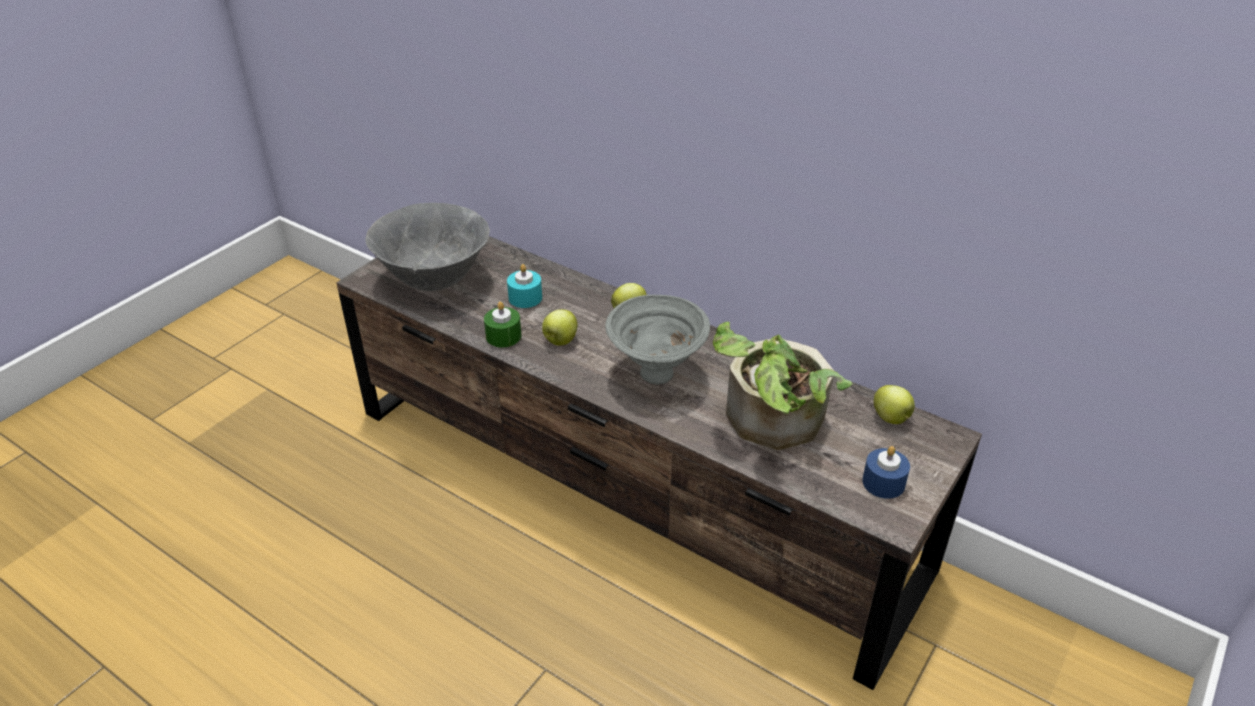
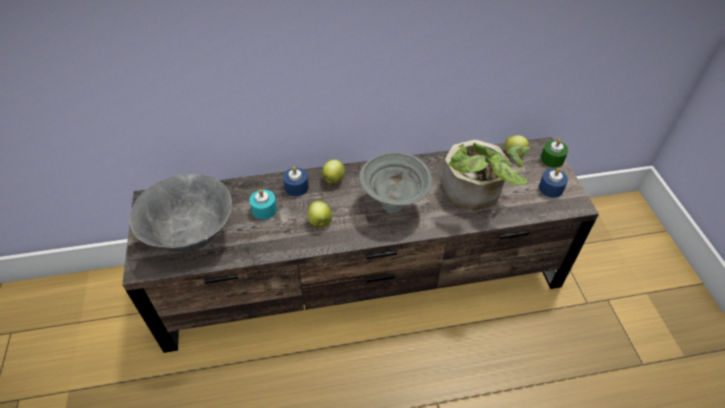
camera: 45 degrees left, 10 degrees up
green candle [484,302,521,347] -> green candle moved to [541,139,568,168]
none -> blue candle [283,167,309,196]

